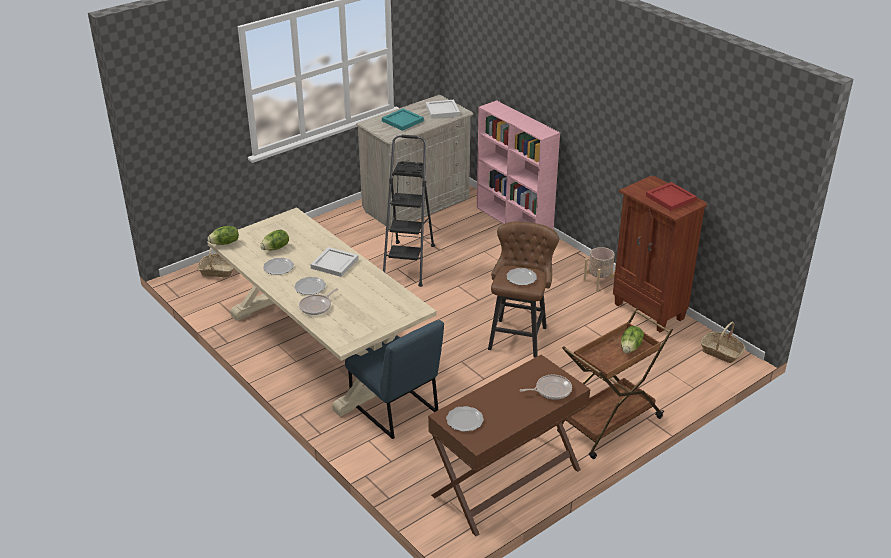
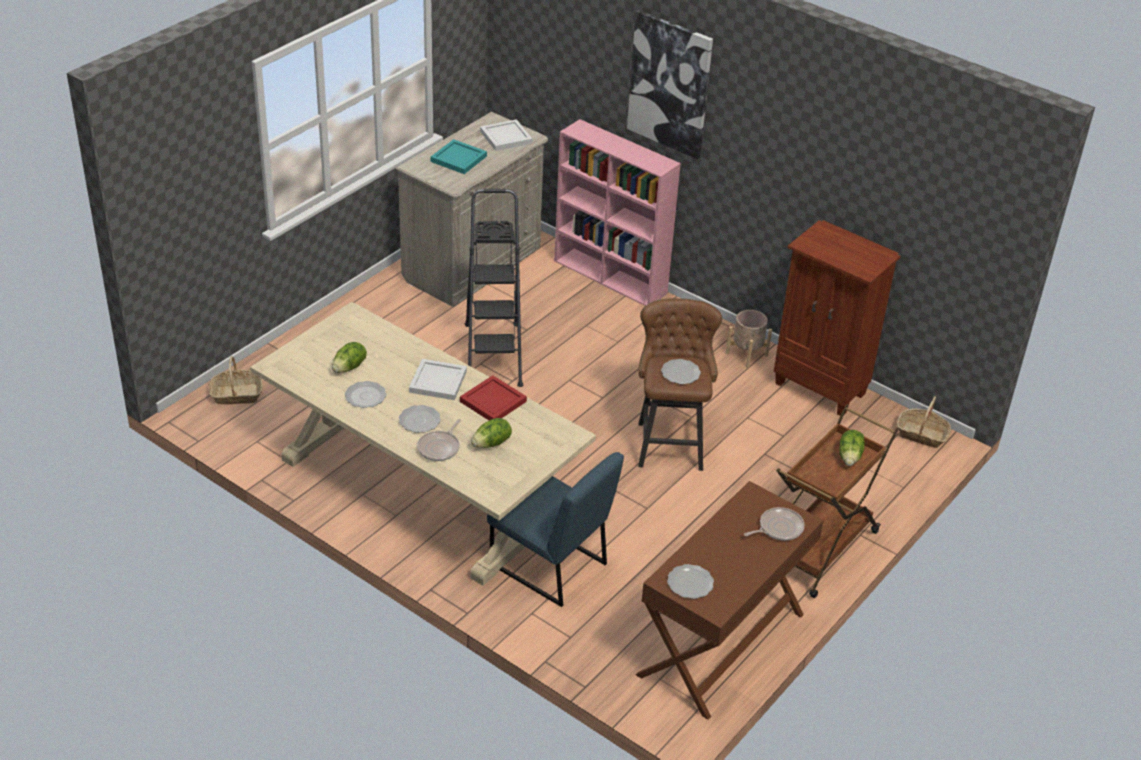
camera: 15 degrees left, 5 degrees up
lettuce [208,226,239,245] -> lettuce moved to [471,418,512,448]
red tray [646,182,697,211] -> red tray moved to [460,375,527,420]
none -> picture [627,10,713,159]

